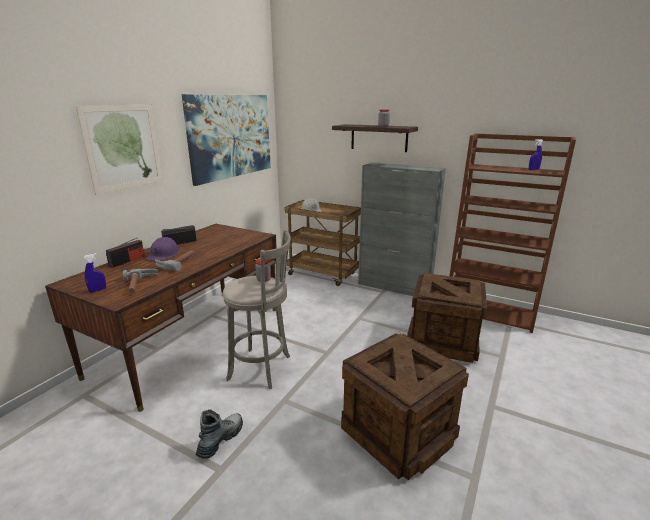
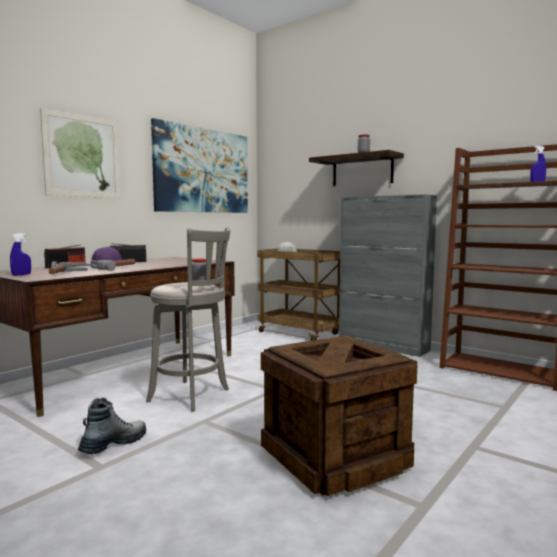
camera: 10 degrees right, 15 degrees down
crate [407,273,487,363] -> none

